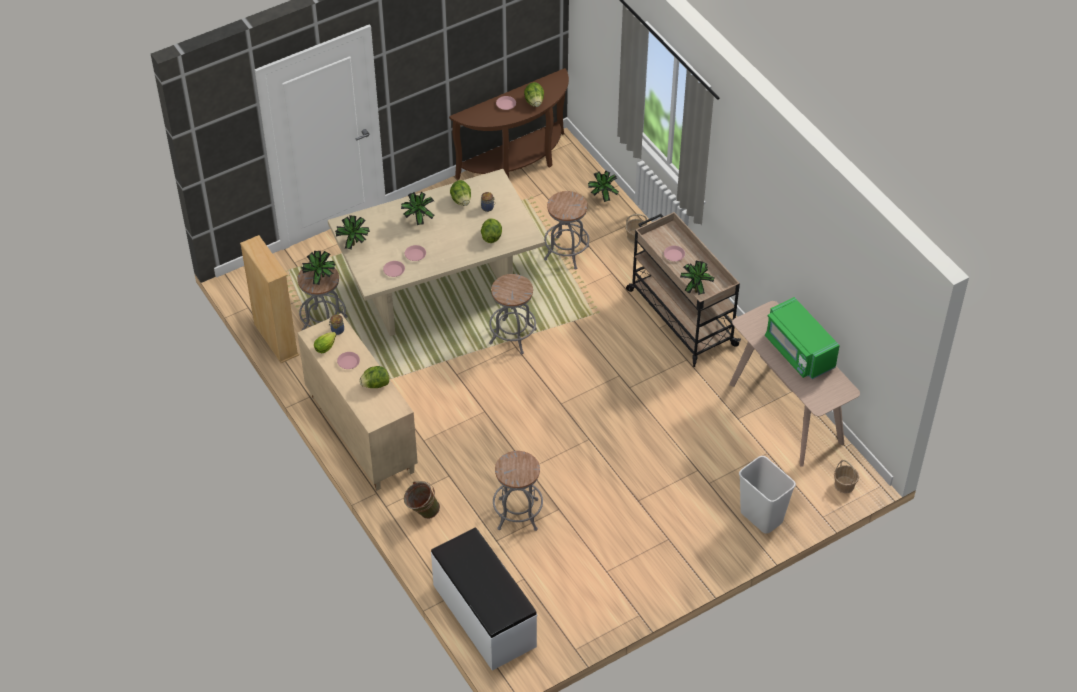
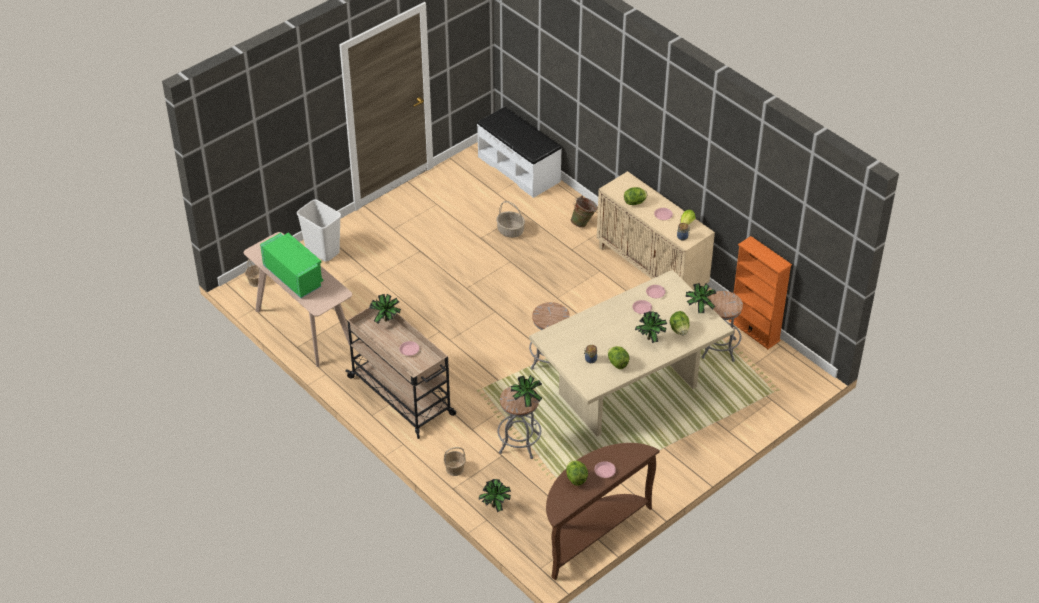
camera: 170 degrees right, 5 degrees down
beige bookcase [240,235,299,363] -> orange bookcase [729,236,792,349]
potted plant [301,251,336,285] -> potted plant moved to [511,375,542,407]
lettuce [481,218,502,243] -> lettuce moved to [670,311,689,336]
grey stool [493,451,543,531] -> basket [496,201,525,238]

